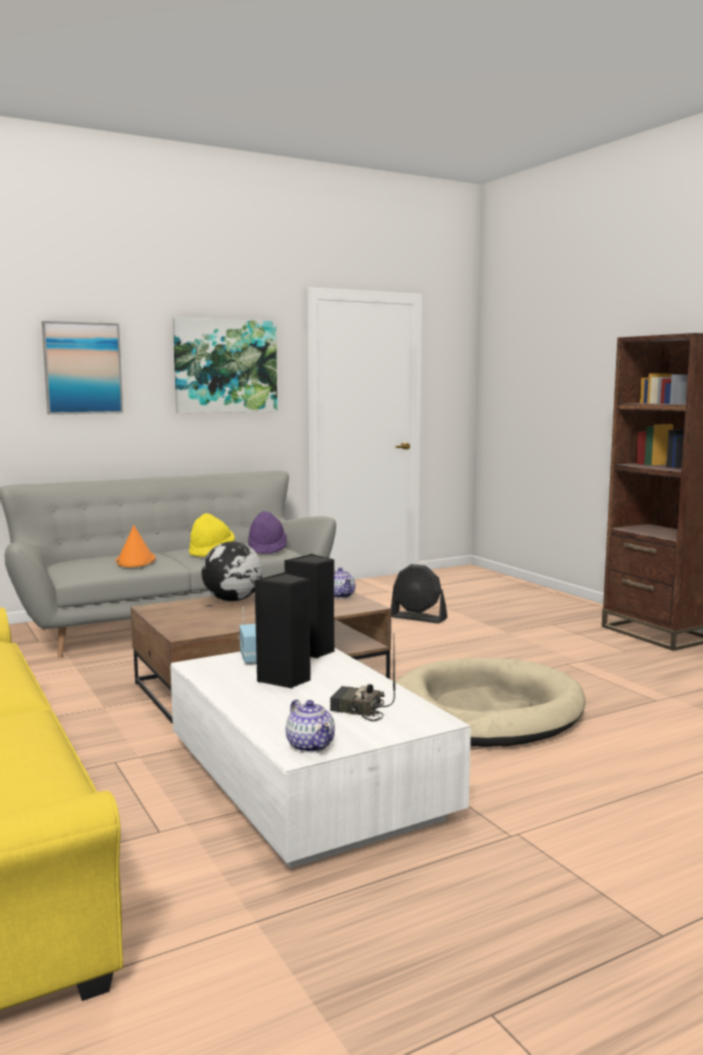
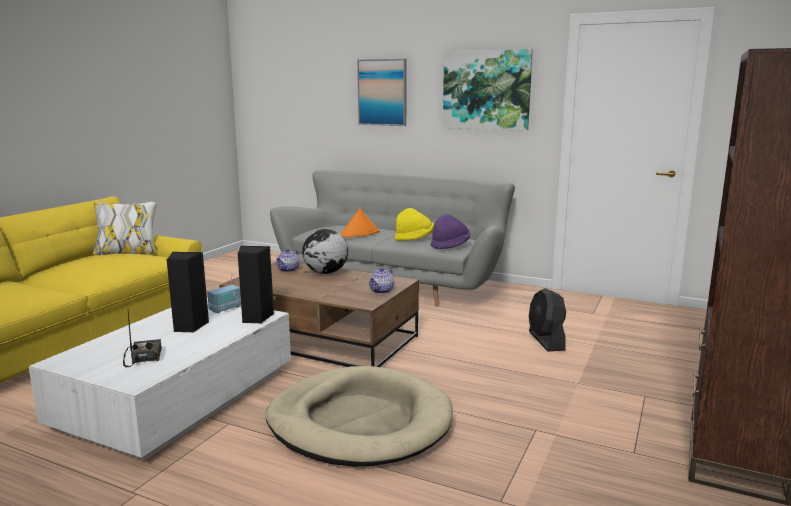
camera: 55 degrees right, 5 degrees up
teapot [286,699,335,753] -> teapot moved to [276,249,299,272]

